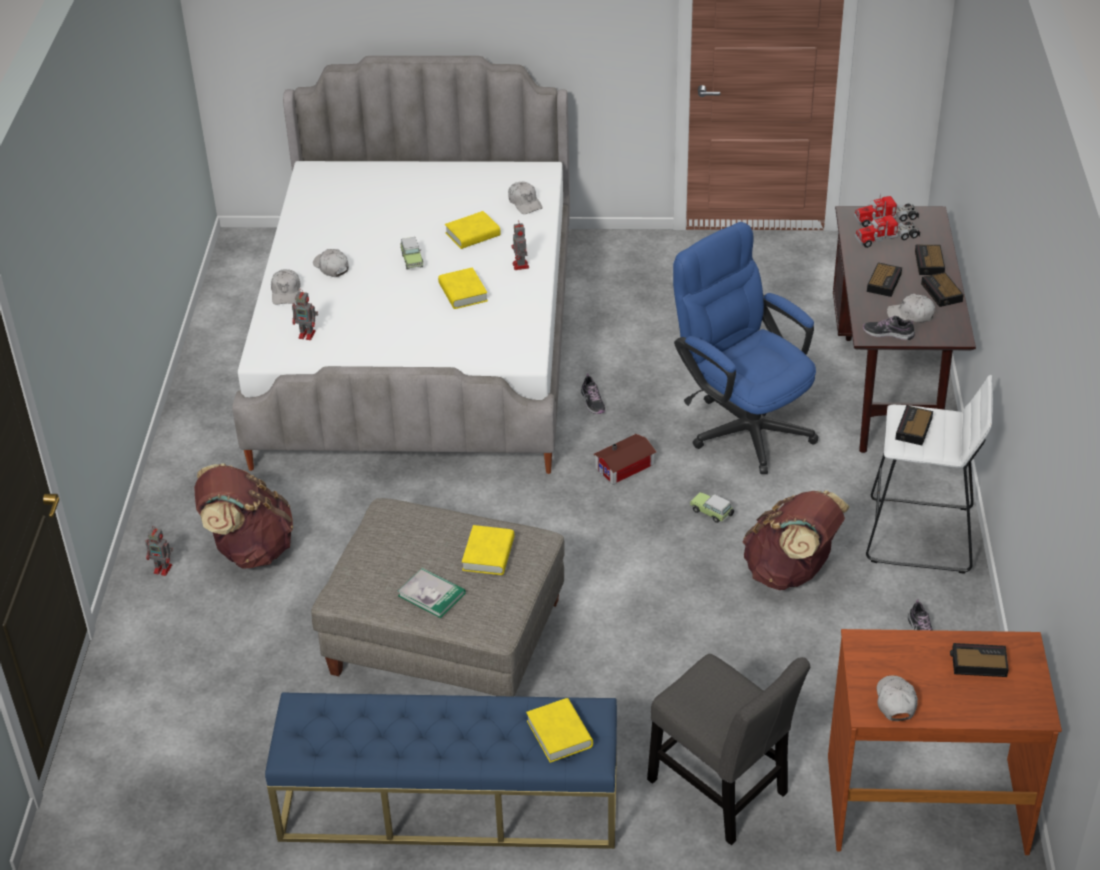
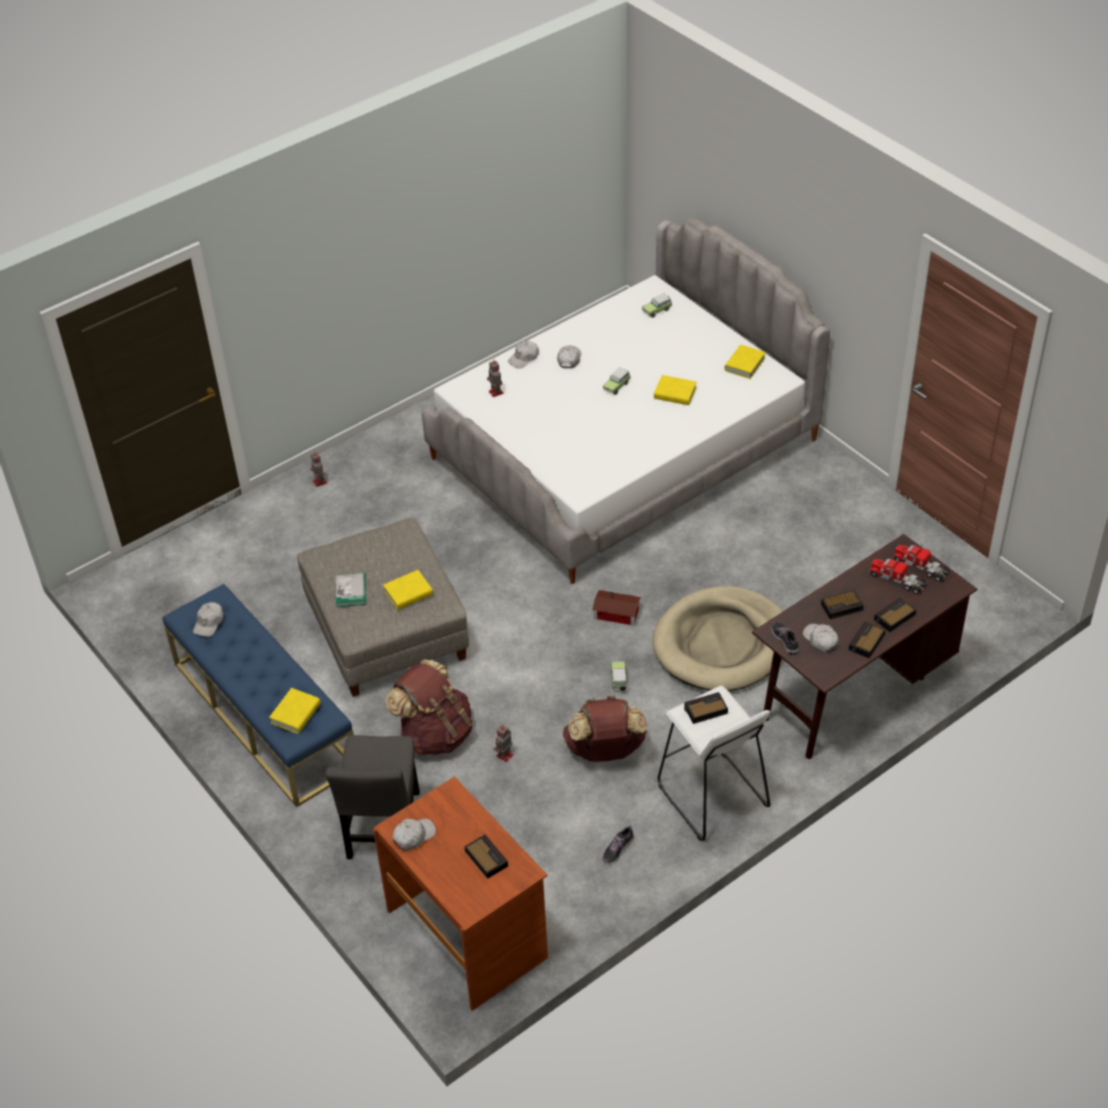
camera: 50 degrees right, 5 degrees up
brown backpack [194,463,293,569] -> brown backpack moved to [385,659,473,756]
yellow book [438,267,488,309] -> yellow book moved to [724,345,766,379]
white cap [508,182,543,214] -> white cap moved to [193,602,223,637]
toy robot [511,223,529,270] -> toy robot moved to [493,725,513,762]
shoe [581,373,606,414] -> none
blue office chair [673,222,818,474] -> beige dog bed [652,586,783,691]
none -> toy car [642,293,672,318]

